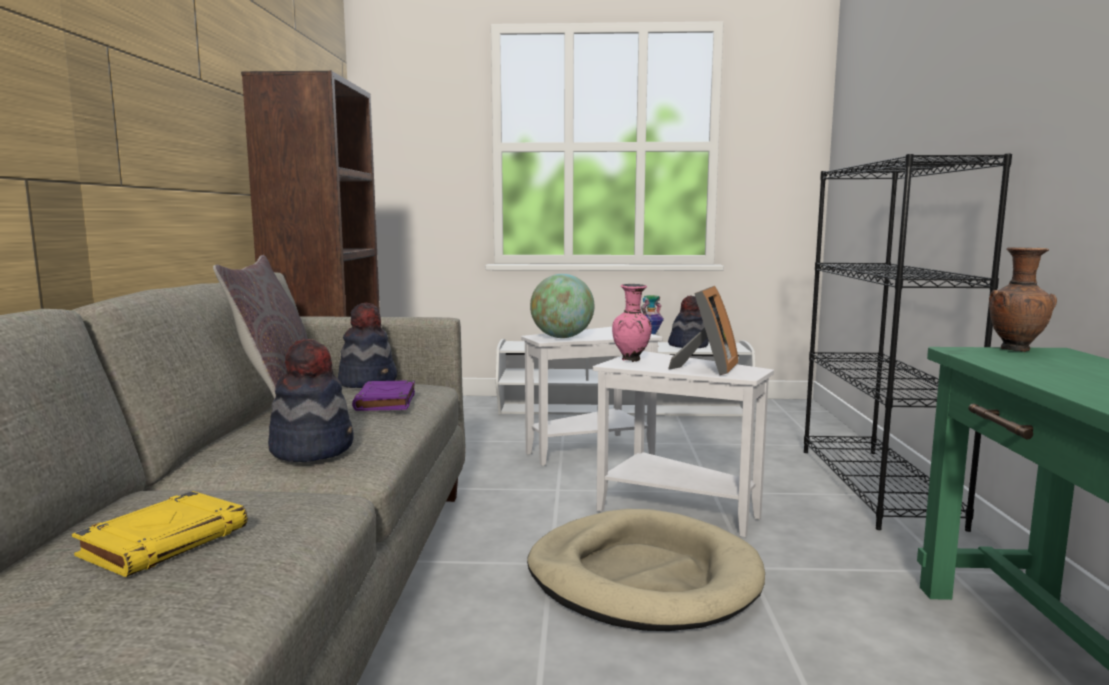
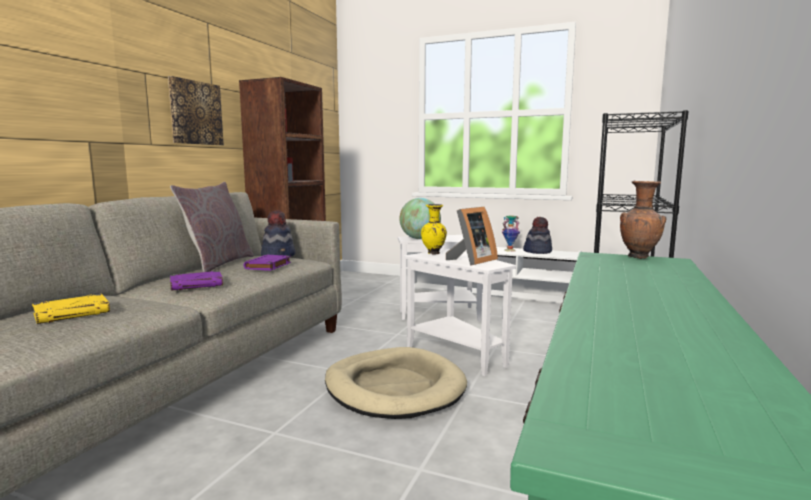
camera: 20 degrees right, 0 degrees up
hat [268,339,354,462] -> purple book [170,271,223,291]
pink vase [612,284,652,362] -> yellow vase [421,204,447,255]
none -> picture [168,76,224,145]

